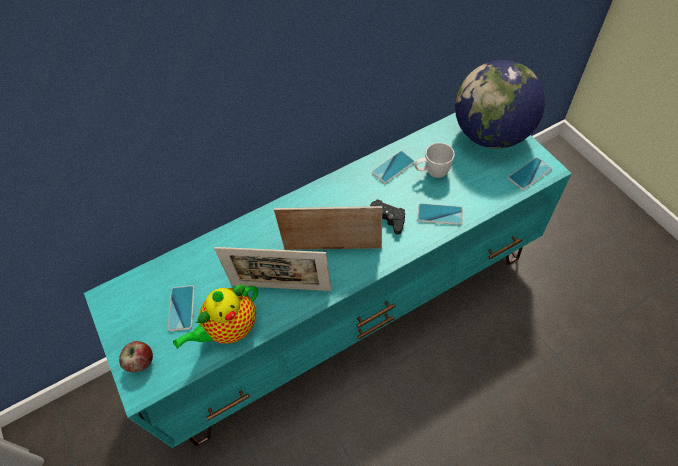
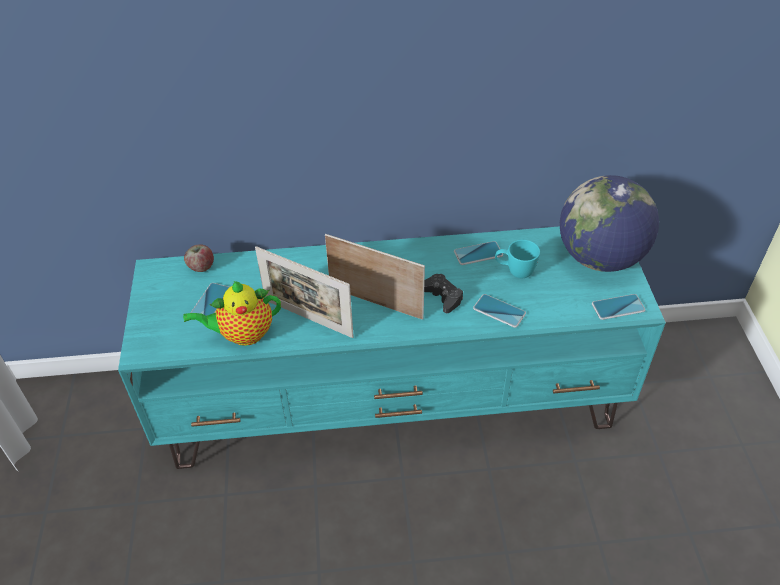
camera: 20 degrees right, 10 degrees down
apple [119,341,153,372] -> apple moved to [184,244,214,272]
white mug [414,143,455,178] -> turquoise mug [495,240,540,278]

